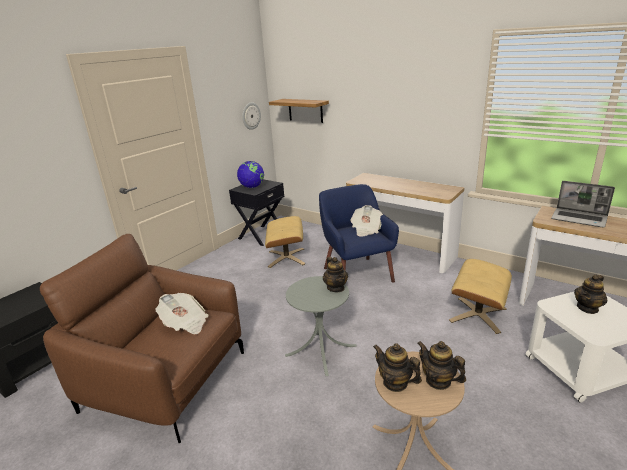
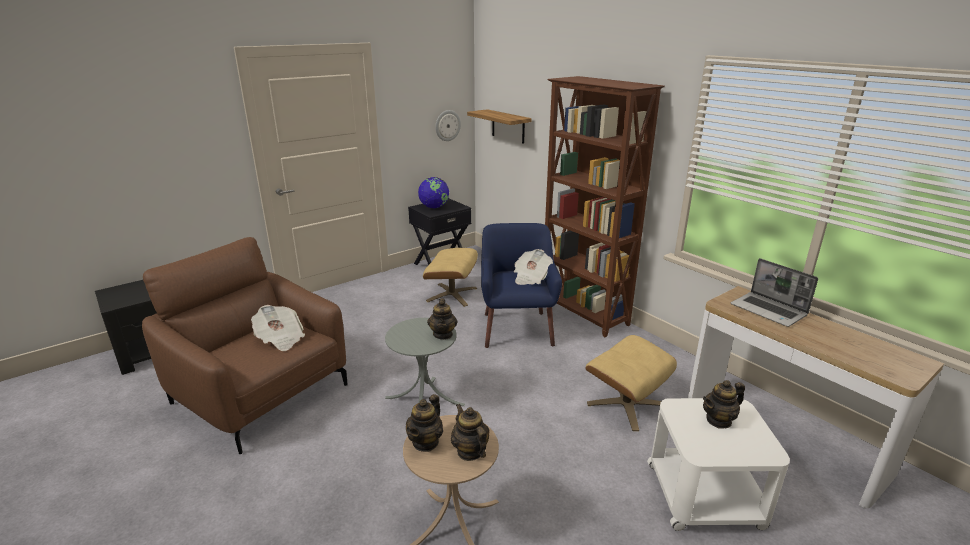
camera: 15 degrees right, 0 degrees up
console table [346,173,465,273] -> brown bookcase [545,76,664,337]
teapot [373,343,422,392] -> teapot turned 120 degrees counterclockwise [406,394,443,452]

